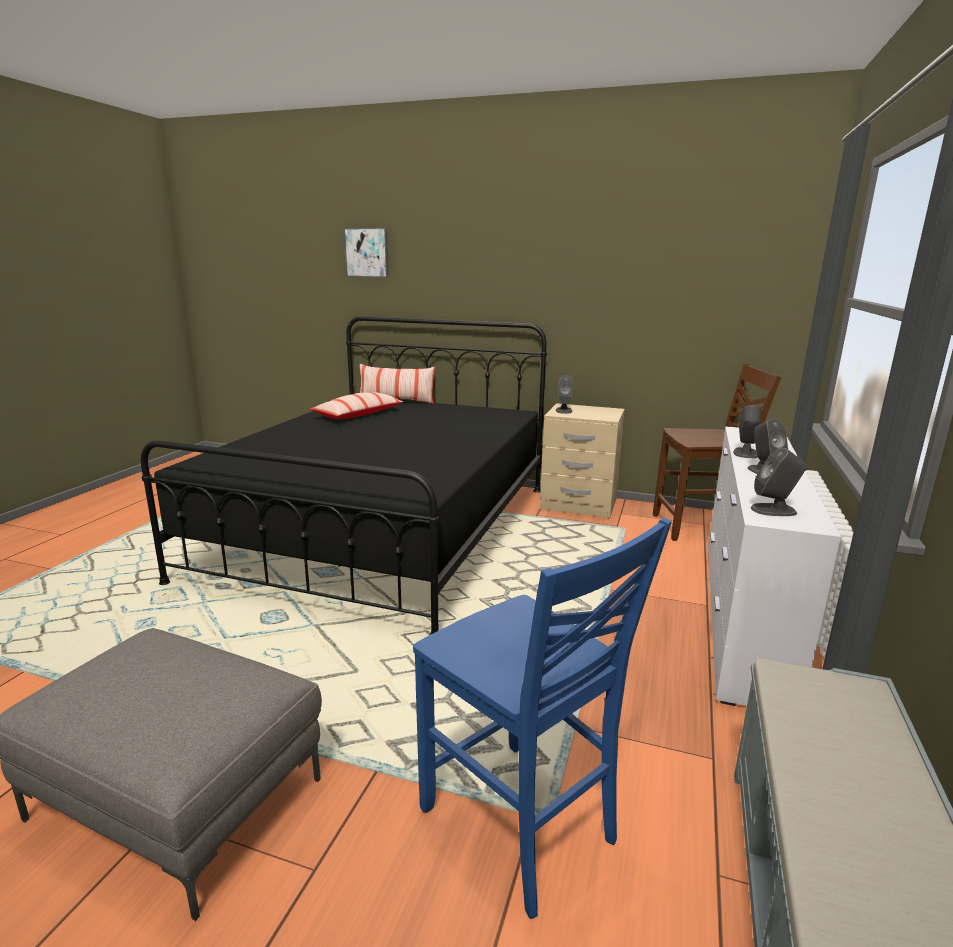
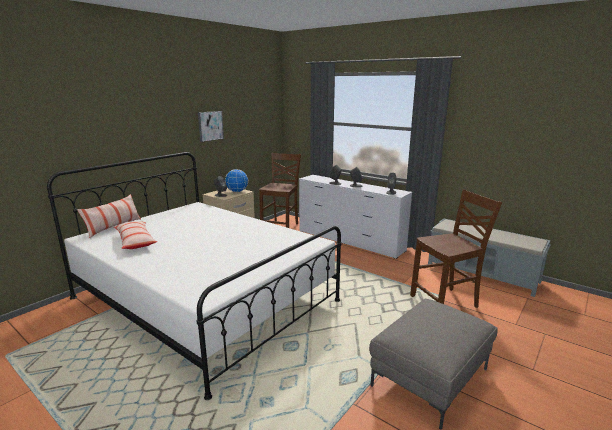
camera: 70 degrees left, 0 degrees up
black bed [141,316,547,635] -> white bed [47,152,342,400]
picture [344,228,389,277] -> picture moved to [198,111,224,142]
blue chair [413,517,672,919] -> brown chair [410,189,502,308]
none -> globe [225,169,248,192]

